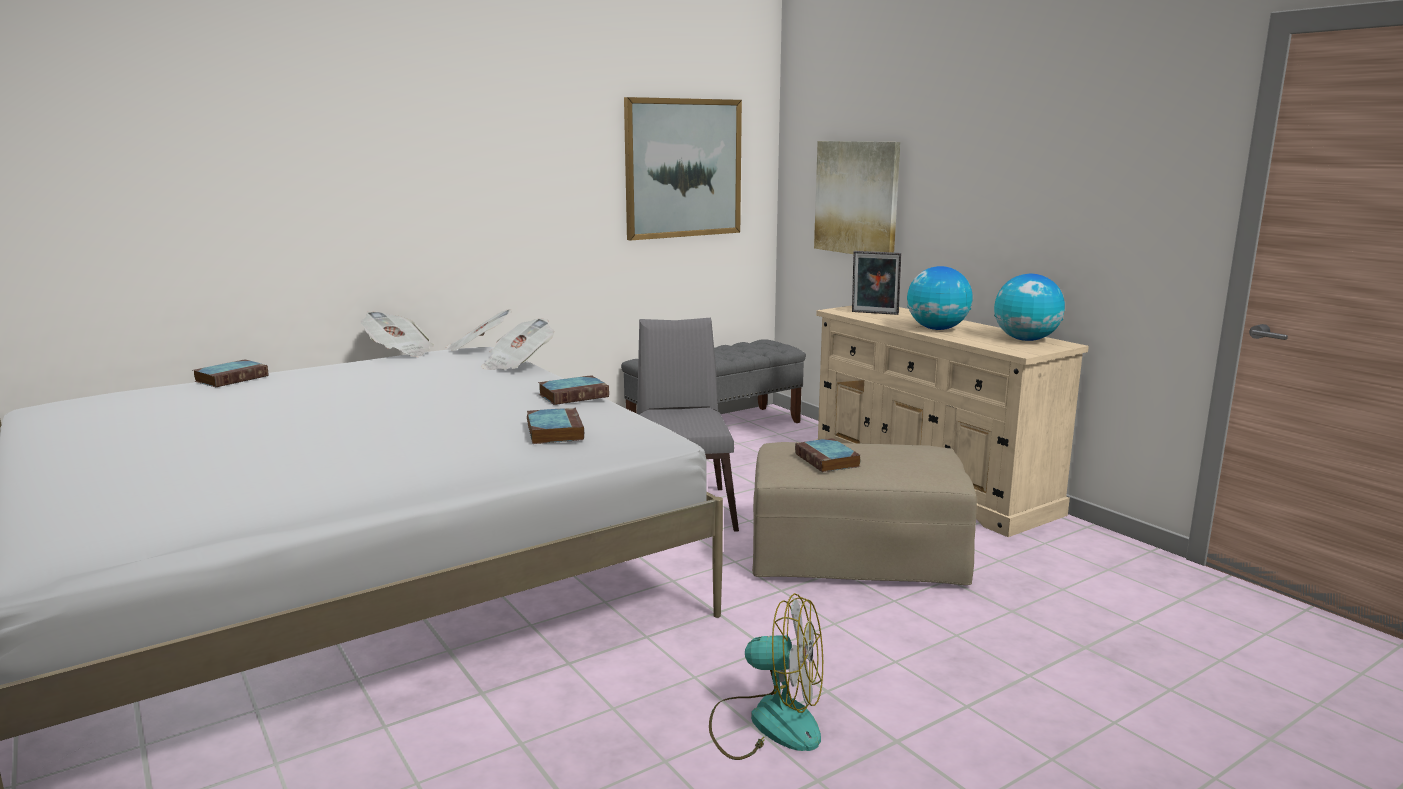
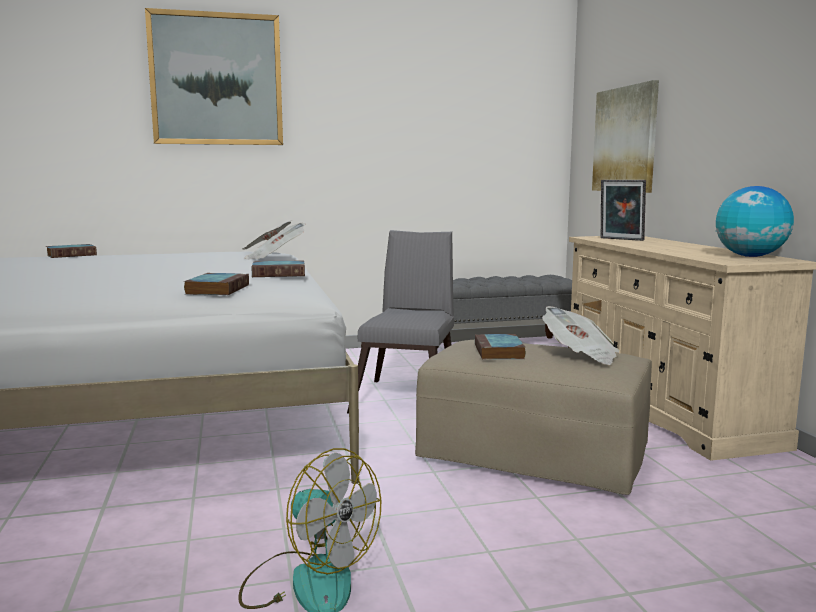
camera: 20 degrees right, 5 degrees down
newspaper [361,311,434,357] -> newspaper moved to [542,306,620,365]
picture [624,97,742,241] -> picture moved to [145,8,283,145]
globe [907,266,972,330] -> none

